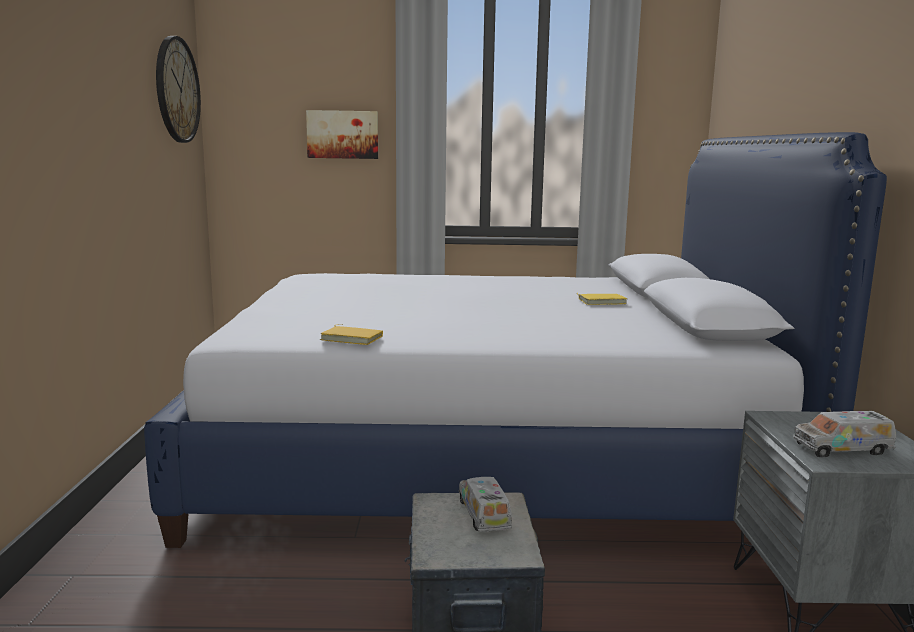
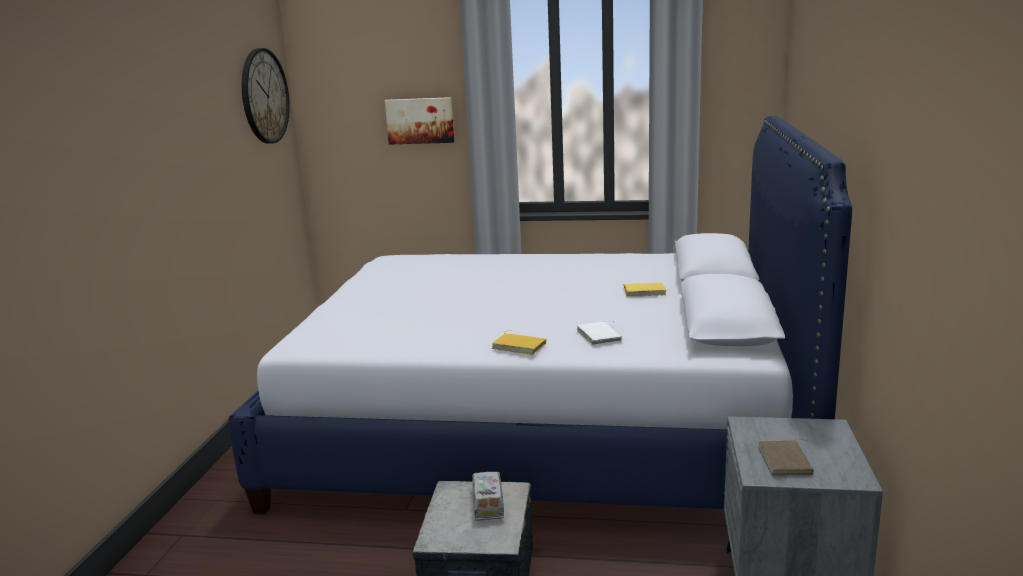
camera: 10 degrees right, 5 degrees up
yellow book [320,324,383,345] -> yellow book moved to [492,330,546,355]
toy truck [793,411,896,457] -> brown book [758,439,814,475]
none -> white book [577,320,622,346]

